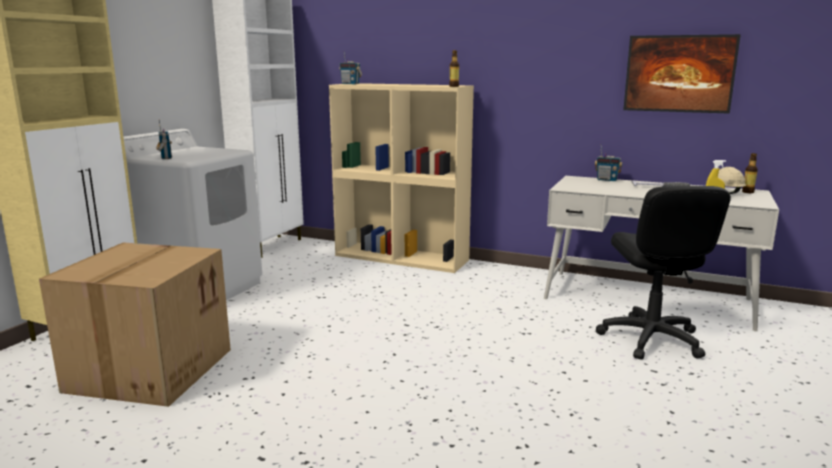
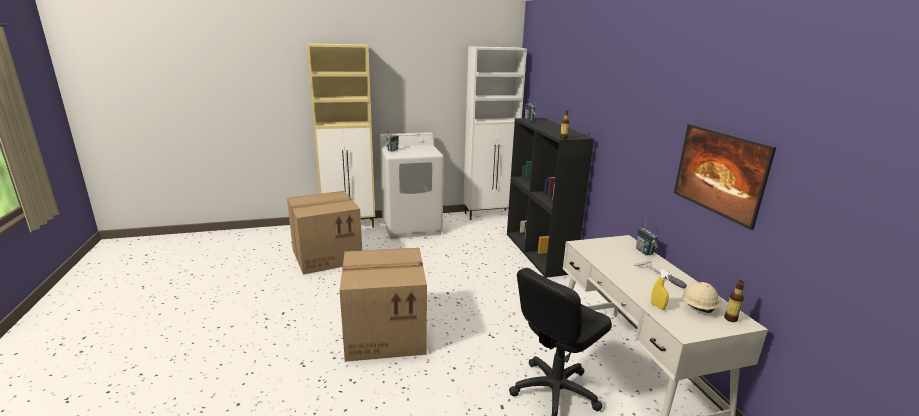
camera: 50 degrees right, 5 degrees up
beige bookcase [329,83,474,273] -> black bookcase [507,118,594,278]
none -> cardboard box [340,248,427,362]

